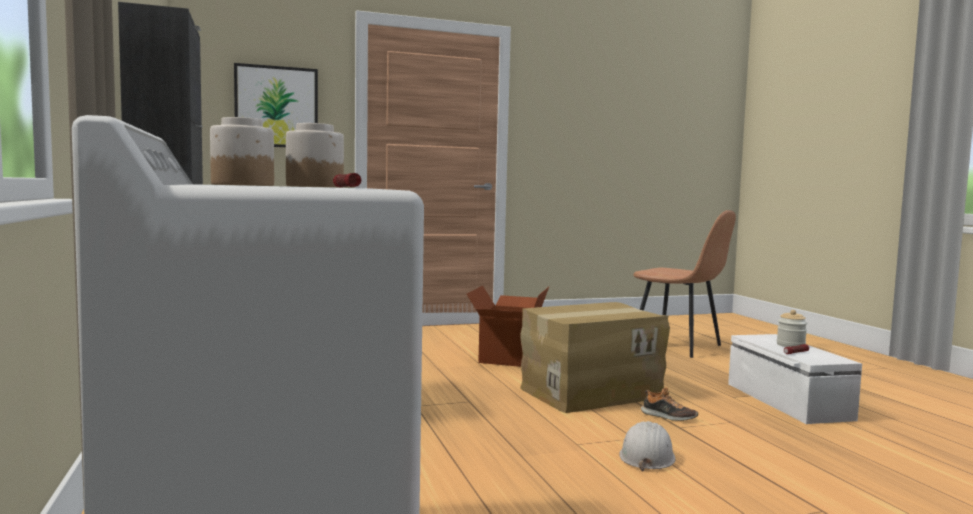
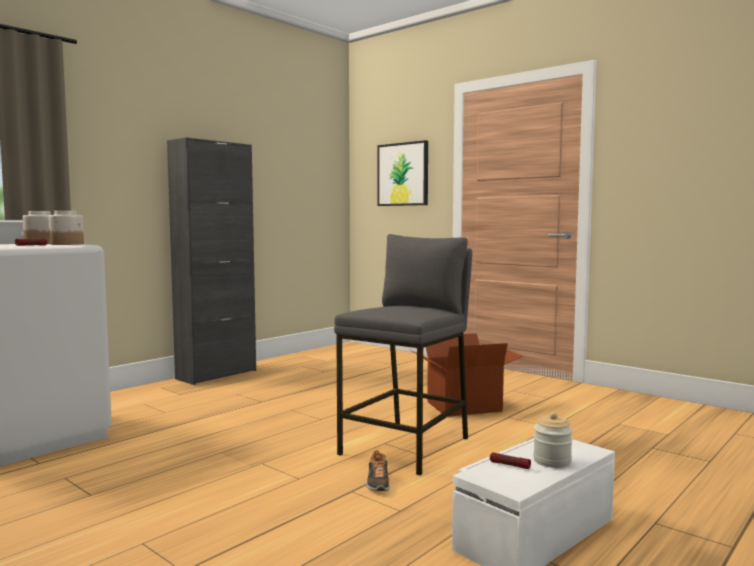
camera: 60 degrees right, 0 degrees up
cardboard box [520,302,670,413] -> grey stool [334,234,472,475]
white hard hat [619,421,675,471] -> none
brown chair [633,210,736,358] -> none

